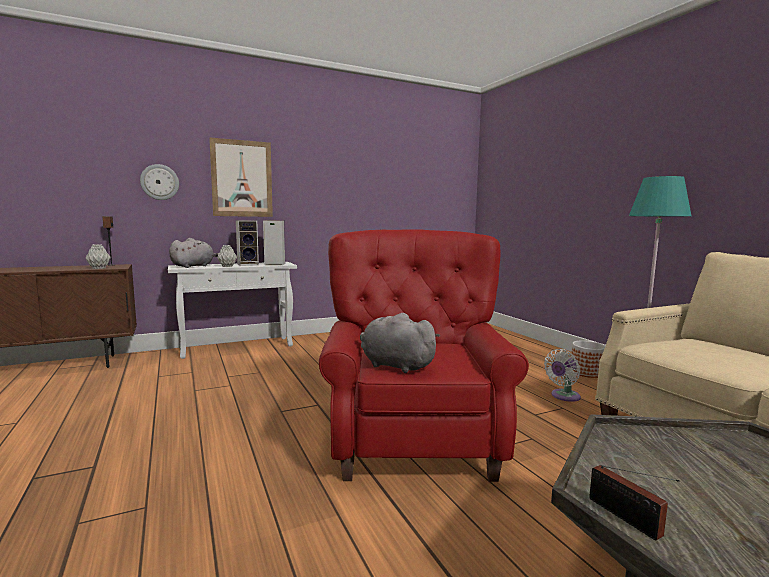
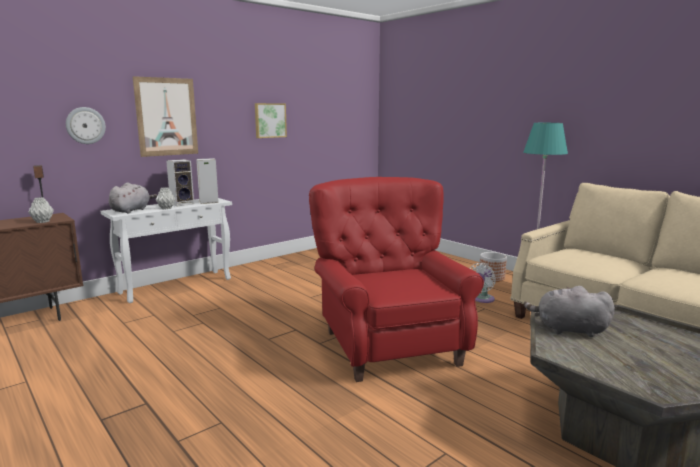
camera: 15 degrees left, 5 degrees up
grey plush toy [360,313,440,373] -> grey plush toy moved to [524,286,615,337]
radio [589,465,680,540] -> none
none -> picture [255,103,287,138]

